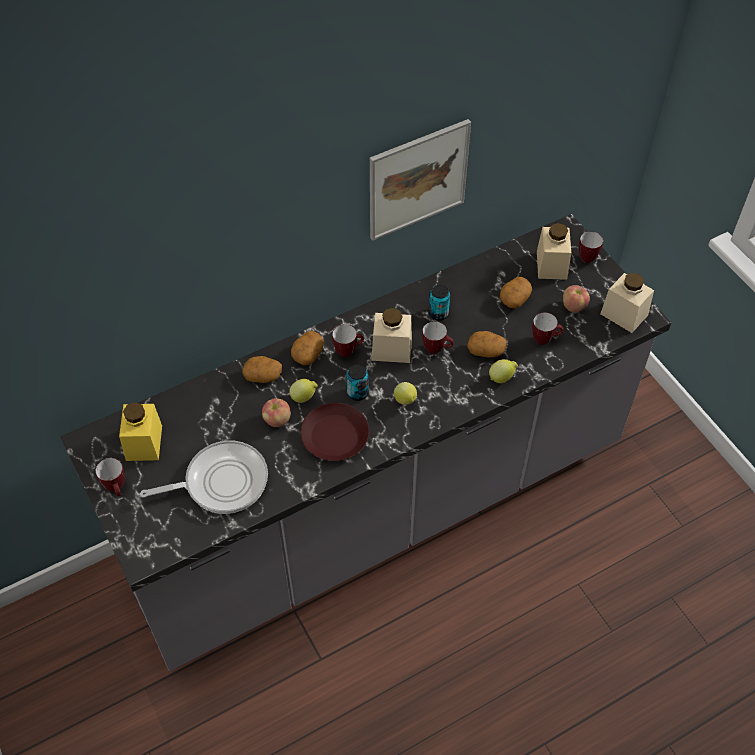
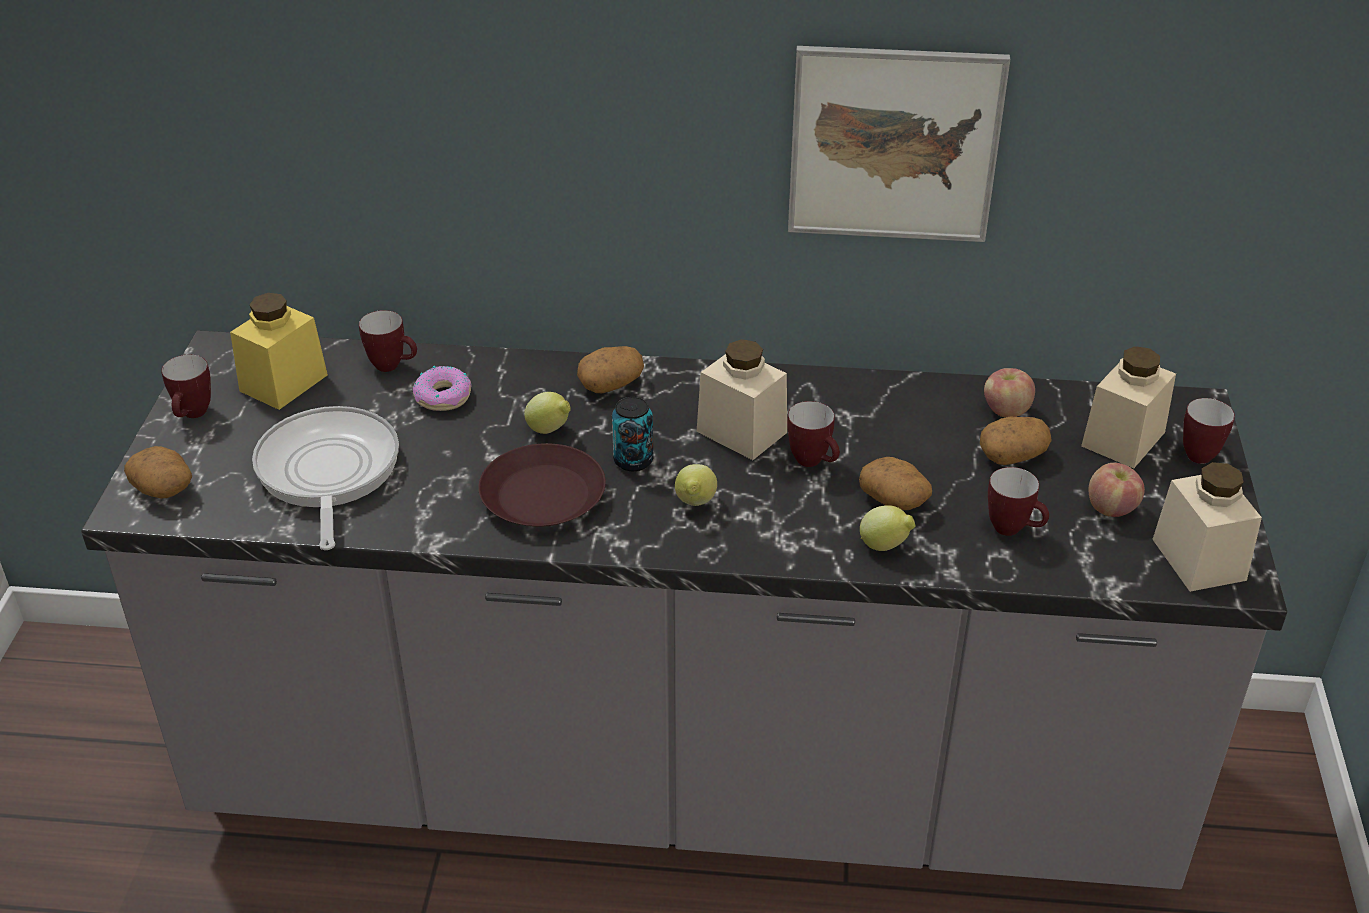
camera: 35 degrees right, 15 degrees down
frying pan [140,440,268,514] -> frying pan turned 120 degrees counterclockwise [252,406,399,550]
potato [242,356,282,383] -> potato moved to [124,446,192,499]
apple [262,398,291,427] -> apple moved to [984,368,1035,418]
mug [332,325,364,357] -> mug moved to [359,310,417,372]
can [428,285,450,320] -> none
none -> donut [413,366,472,411]

